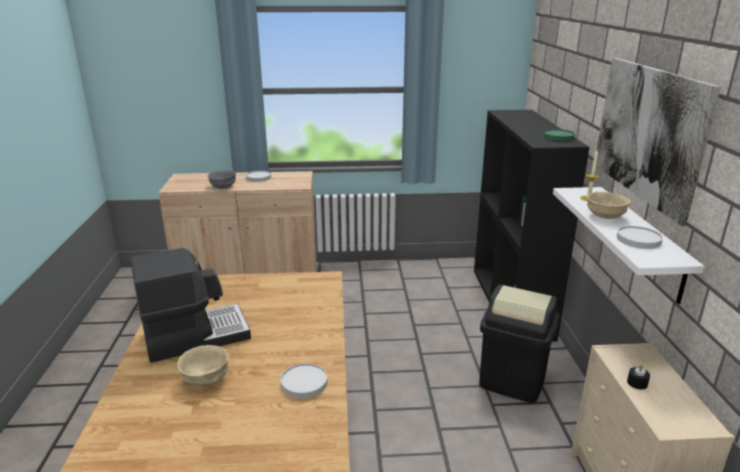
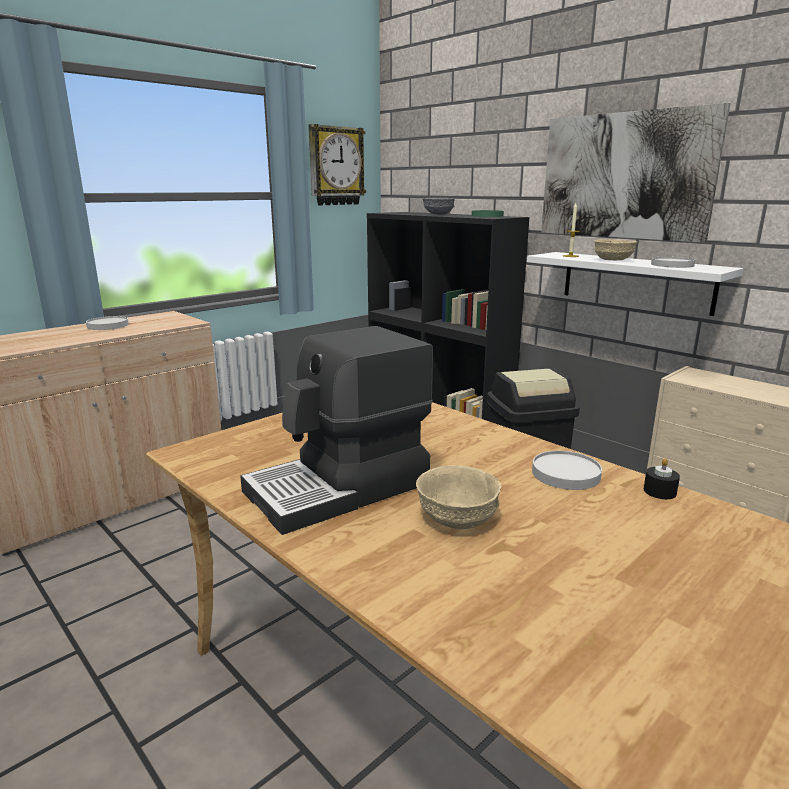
camera: 40 degrees left, 5 degrees down
coffee machine [130,248,251,363] -> coffee machine turned 150 degrees counterclockwise [240,326,433,535]
grey bowl [208,170,236,189] -> grey bowl moved to [422,198,455,215]
black candle [627,364,650,390] -> black candle moved to [644,458,680,499]
none -> wall clock [309,124,366,205]

